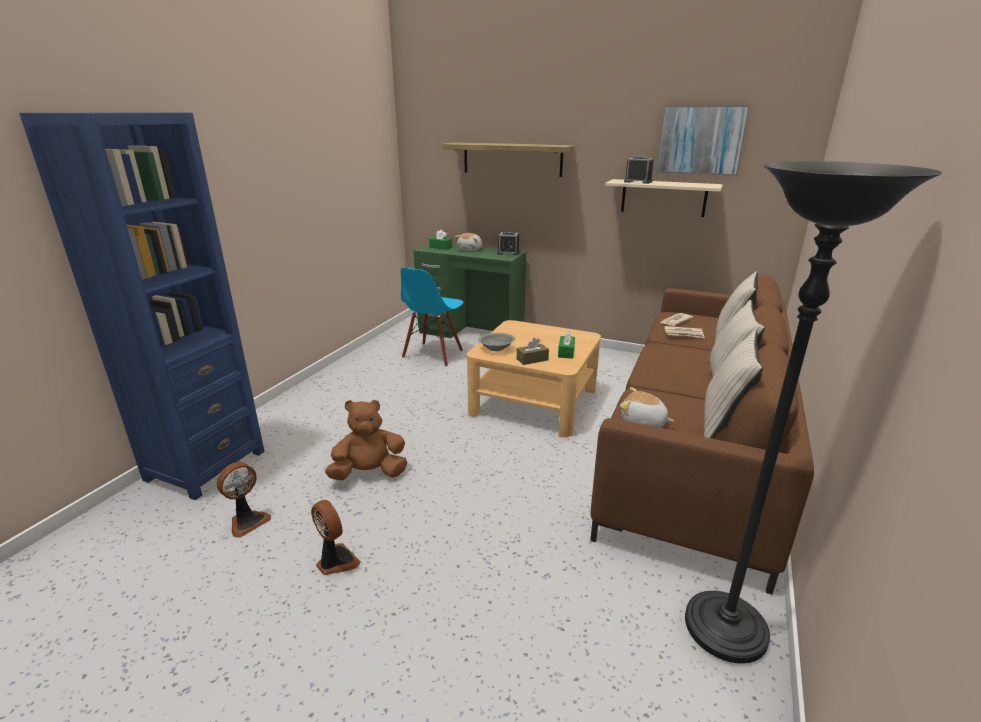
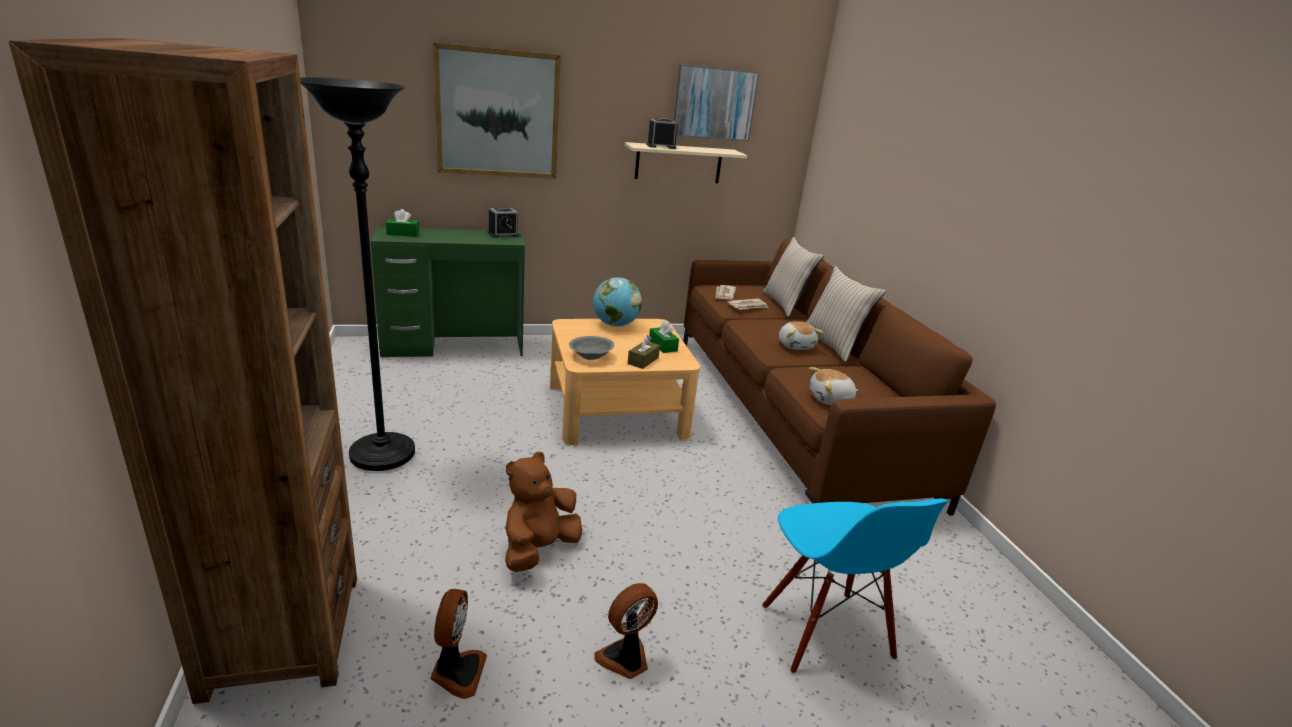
camera: 40 degrees left, 0 degrees up
blue bookcase [19,112,265,500] -> brown bookcase [9,38,357,704]
fan [311,500,361,575] -> fan turned 45 degrees counterclockwise [594,583,658,679]
blue chair [400,268,464,367] -> blue chair moved to [762,498,948,674]
shelf [442,142,575,177] -> picture [433,42,561,179]
plush toy [455,233,482,251] -> plush toy moved to [779,321,824,350]
black floor lamp [685,161,942,664] -> black floor lamp moved to [300,77,415,471]
beige pillow [704,330,763,439] -> none
none -> globe [593,277,642,326]

